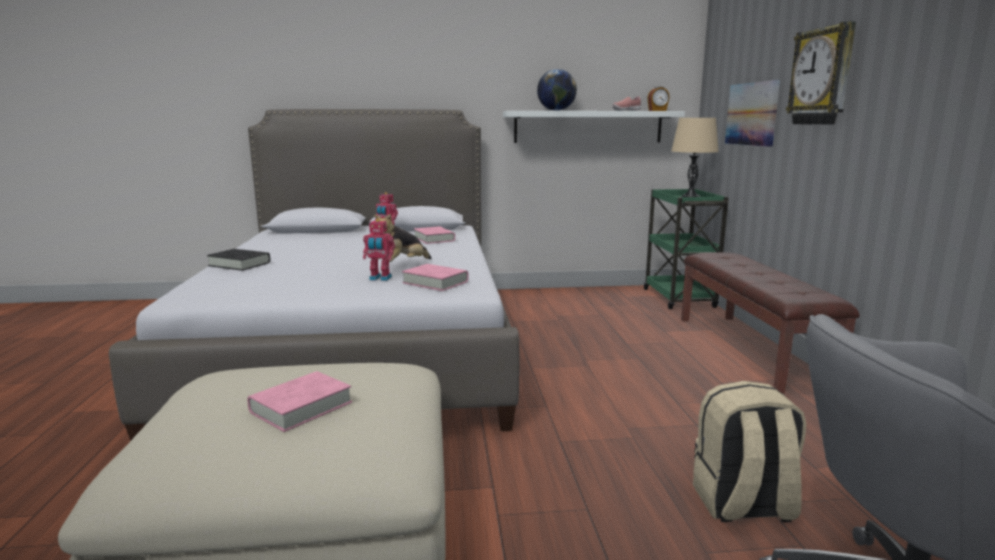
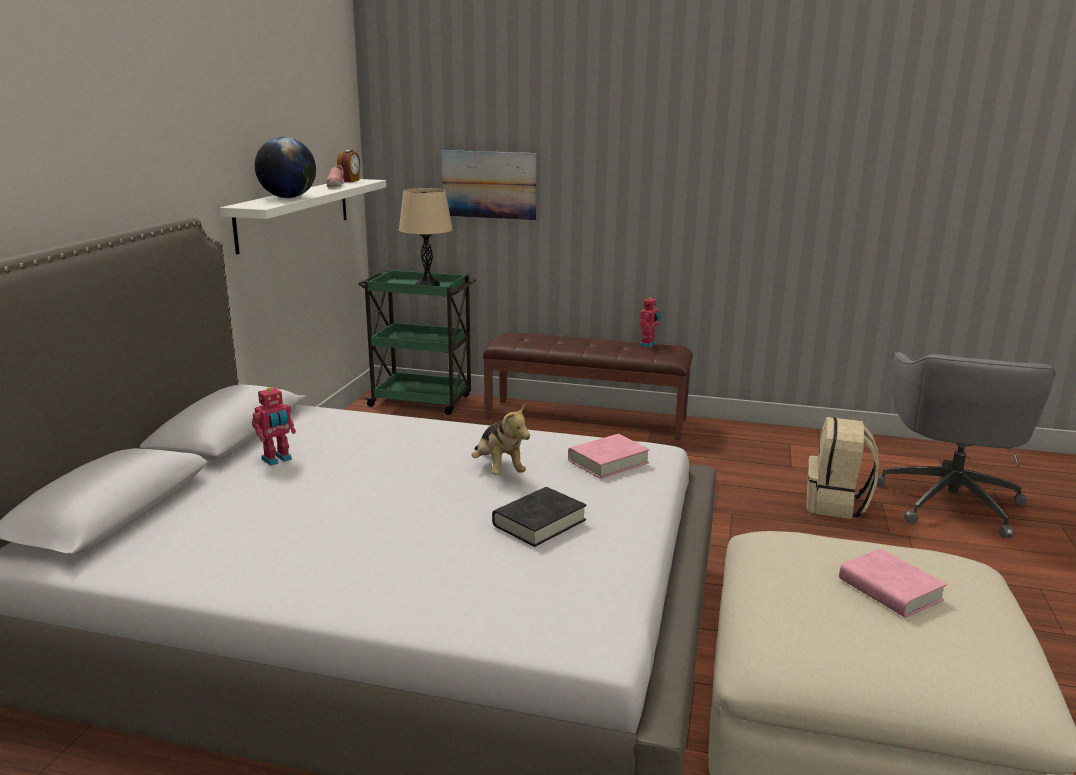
camera: 70 degrees left, 5 degrees up
black book [207,249,270,271] -> black book moved to [492,487,587,547]
toy robot [363,219,395,281] -> toy robot moved to [639,297,661,347]
pink book [414,226,455,244] -> none
wall clock [786,21,856,125] -> none

